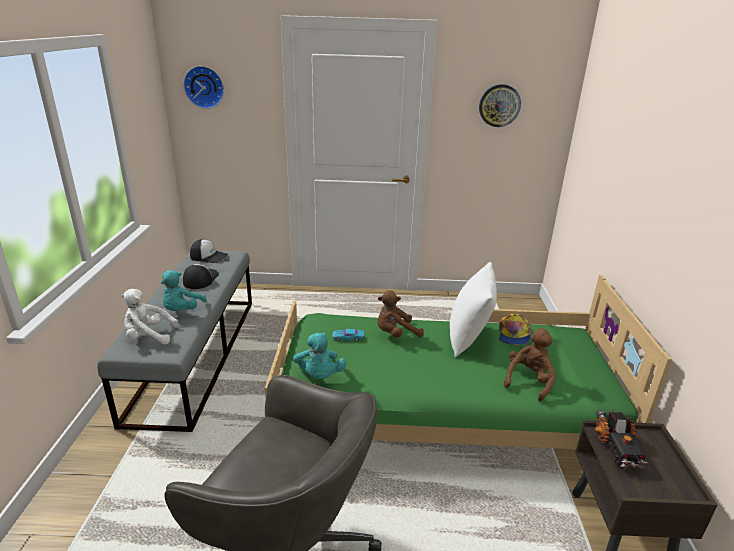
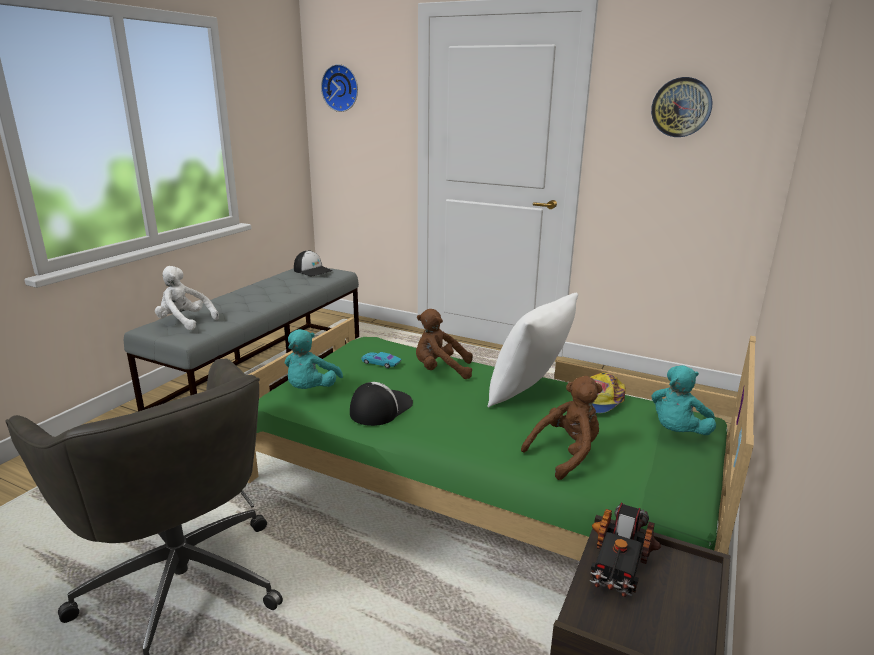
camera: 25 degrees right, 5 degrees down
turquoise plush toy [161,270,207,311] -> turquoise plush toy moved to [651,365,716,435]
cap [183,264,219,289] -> cap moved to [350,382,413,426]

